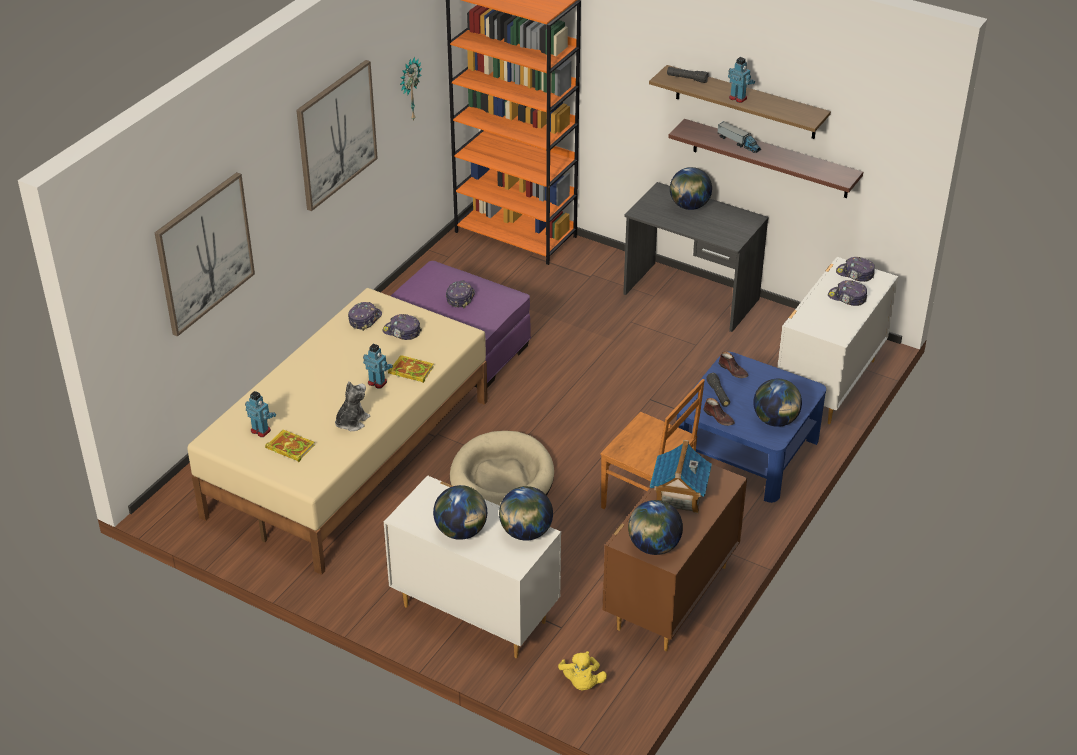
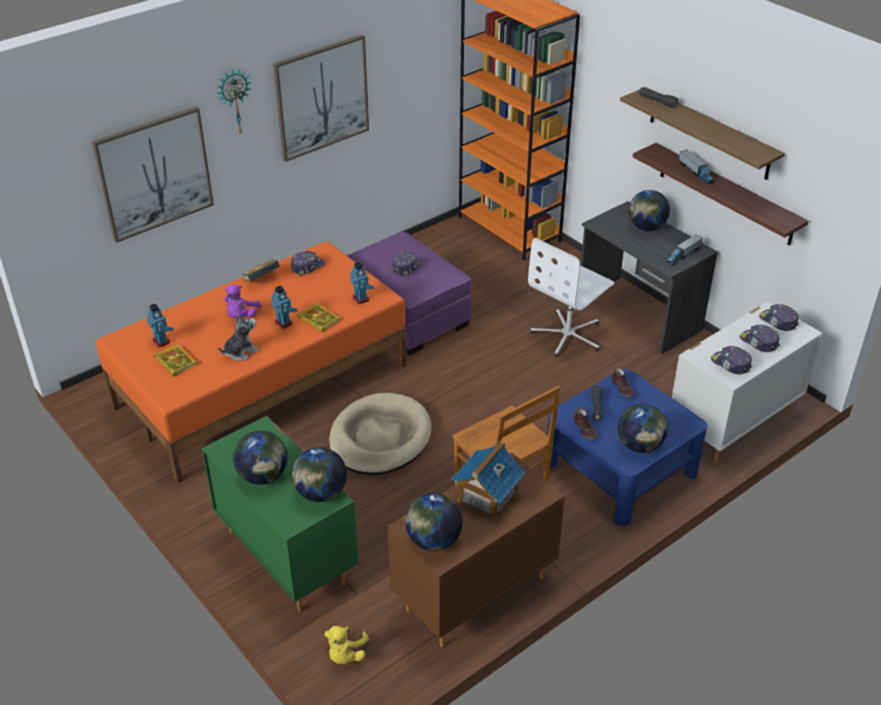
camera: 20 degrees right, 0 degrees up
beige bed [187,288,488,575] -> orange bed [96,241,407,484]
cap [382,314,422,340] -> cap moved to [711,346,752,374]
white dresser [384,475,561,658] -> green dresser [202,416,359,612]
wall clock [400,57,422,121] -> wall clock moved to [217,69,252,135]
toy robot [728,57,755,103] -> toy robot moved to [350,262,374,304]
none -> purple plush toy [224,284,262,319]
none -> book [242,259,280,282]
none -> white office chair [528,238,614,357]
none -> toy truck [665,234,703,265]

